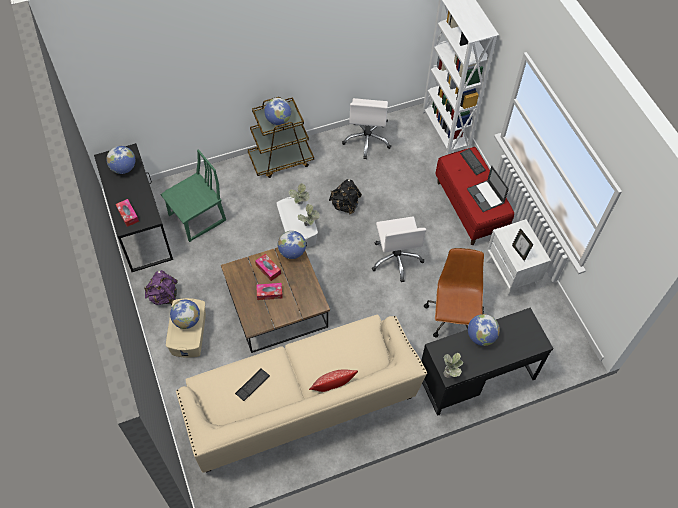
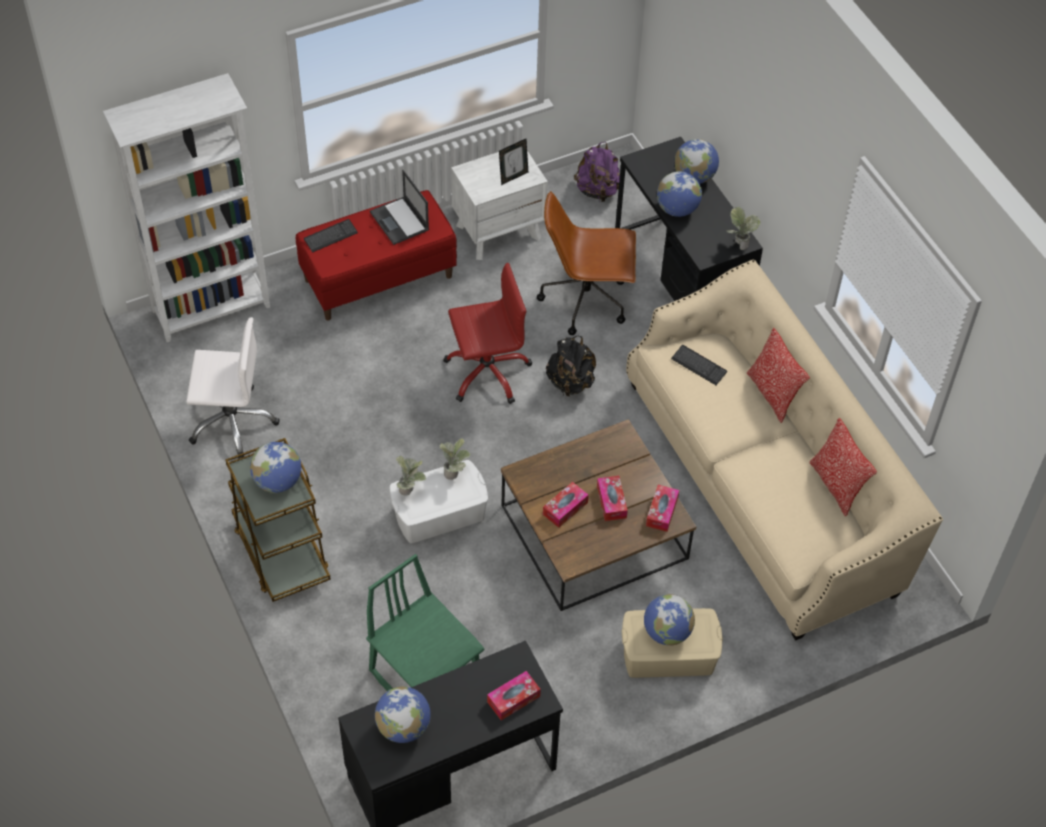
camera: 95 degrees left, 5 degrees down
purple backpack [145,270,178,305] -> purple backpack moved to [574,142,620,202]
keyboard [235,369,270,401] -> keyboard moved to [671,345,727,385]
globe [278,231,306,259] -> globe moved to [674,139,719,184]
black backpack [329,179,362,215] -> black backpack moved to [546,336,596,397]
white office chair [371,216,426,282] -> red office chair [443,263,532,404]
laptop [467,166,509,212] -> laptop turned 90 degrees clockwise [370,170,429,245]
none -> tissue box [646,485,679,532]
none -> pillow [809,418,877,516]

